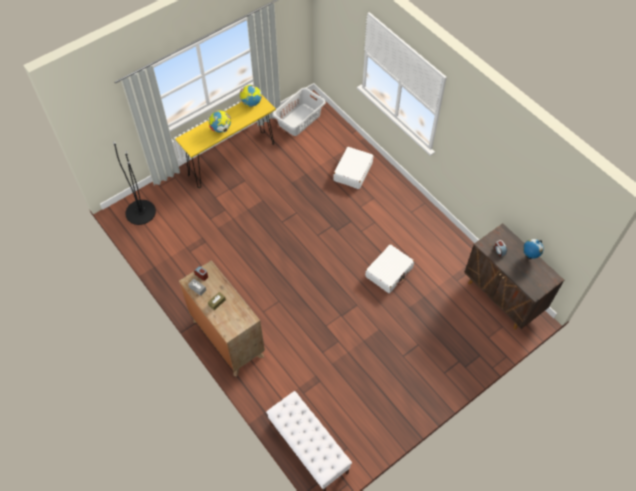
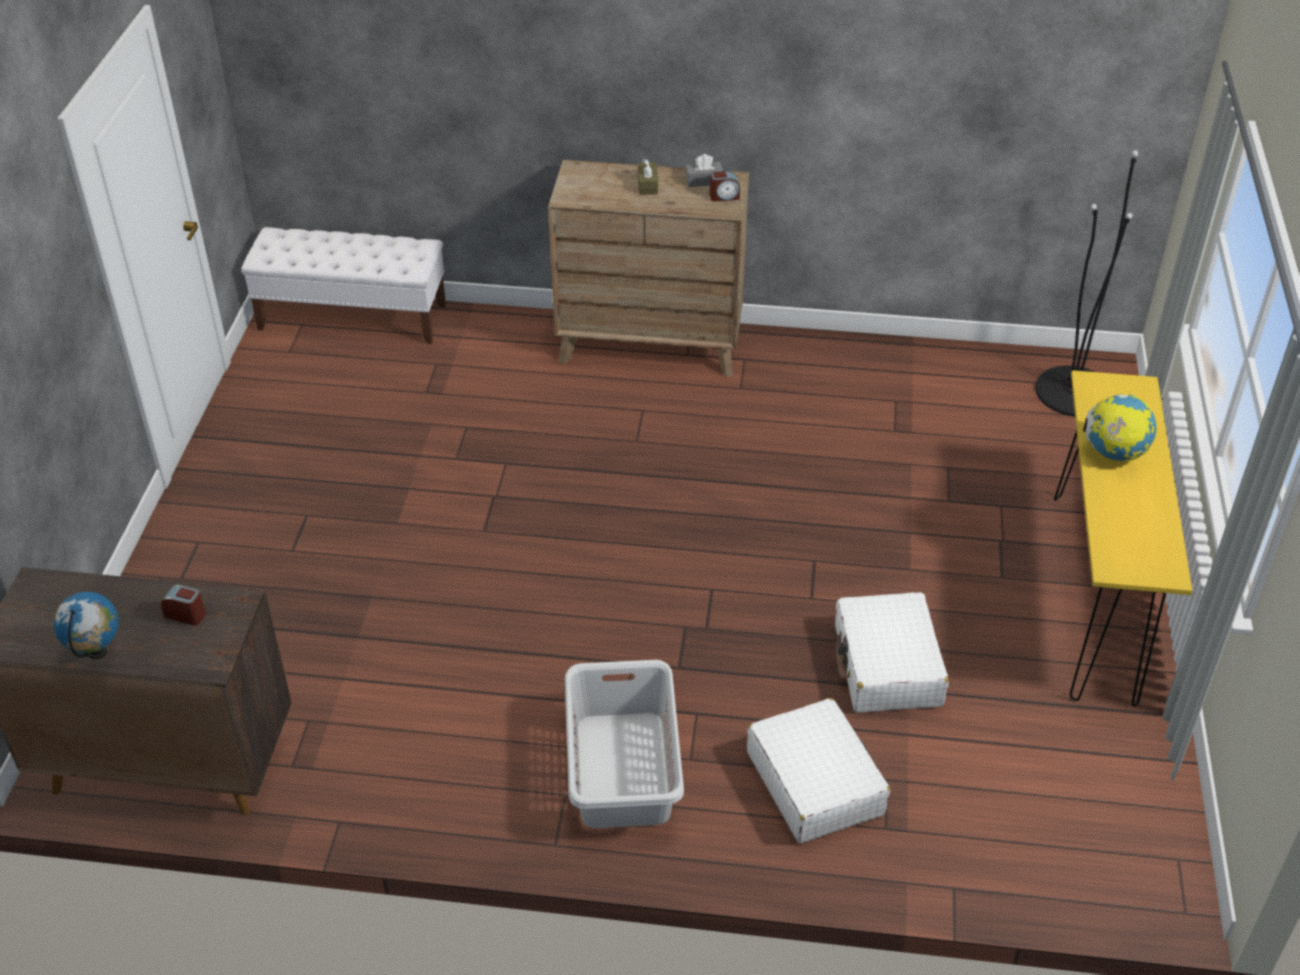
camera: 135 degrees right, 15 degrees down
globe [240,85,262,107] -> none
grey laundry basket [272,88,326,136] -> grey laundry basket moved to [565,660,684,828]
white suitcase [365,244,414,293] -> white suitcase moved to [835,592,949,713]

